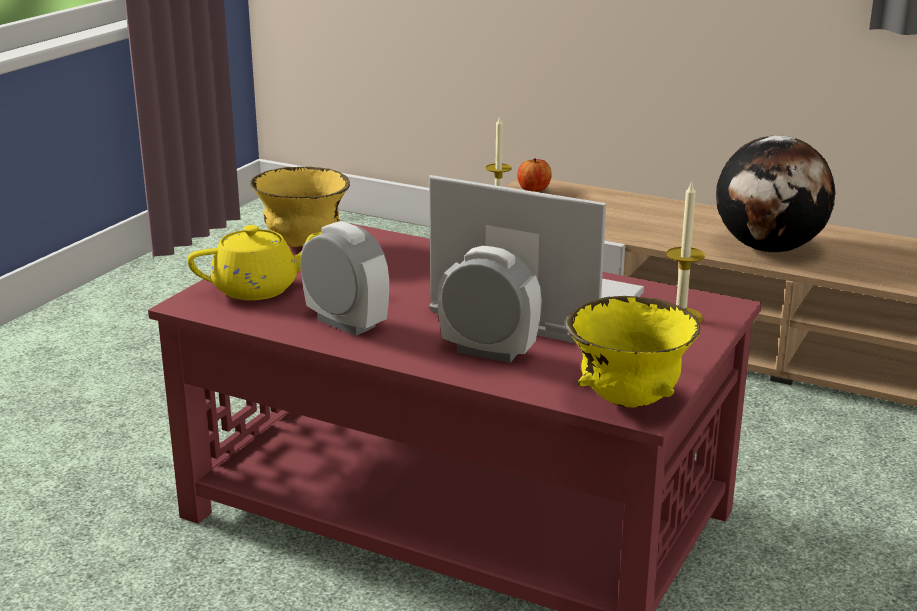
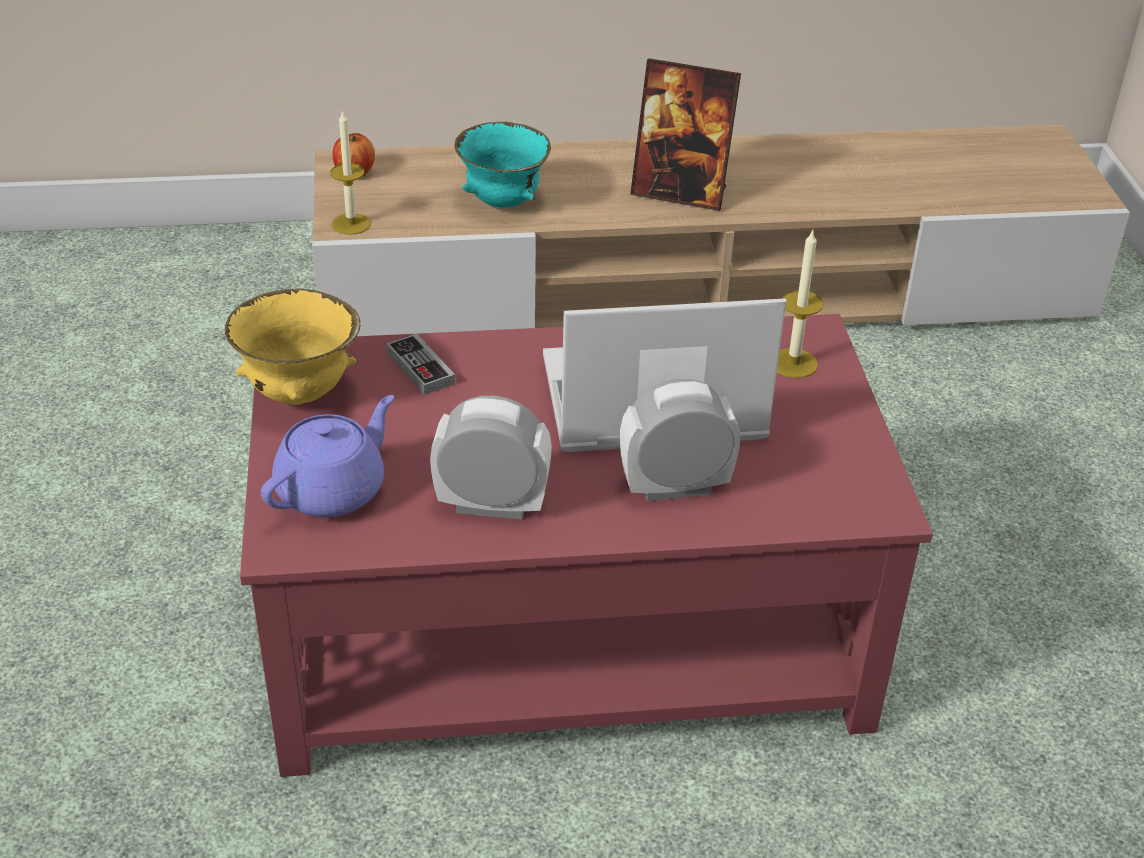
camera: 35 degrees left, 15 degrees up
yellow teapot [187,225,321,300] -> purple teapot [261,395,394,518]
yellow bowl [565,296,700,408] -> none
globe [716,135,836,253] -> picture frame [630,58,741,211]
none -> game controller [387,333,455,395]
none -> turquoise bowl [455,122,551,208]

